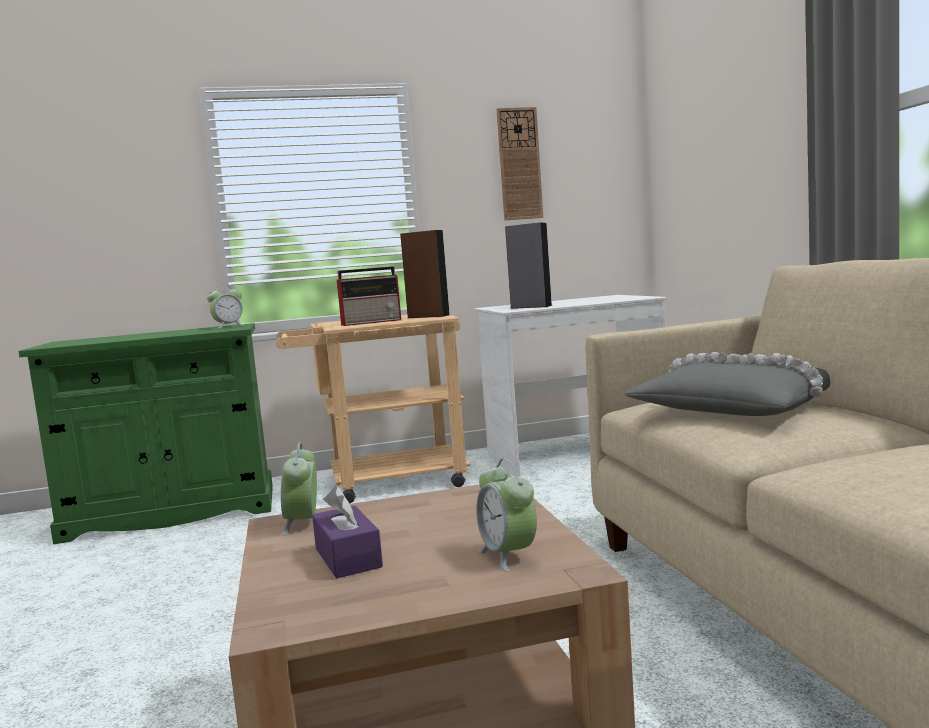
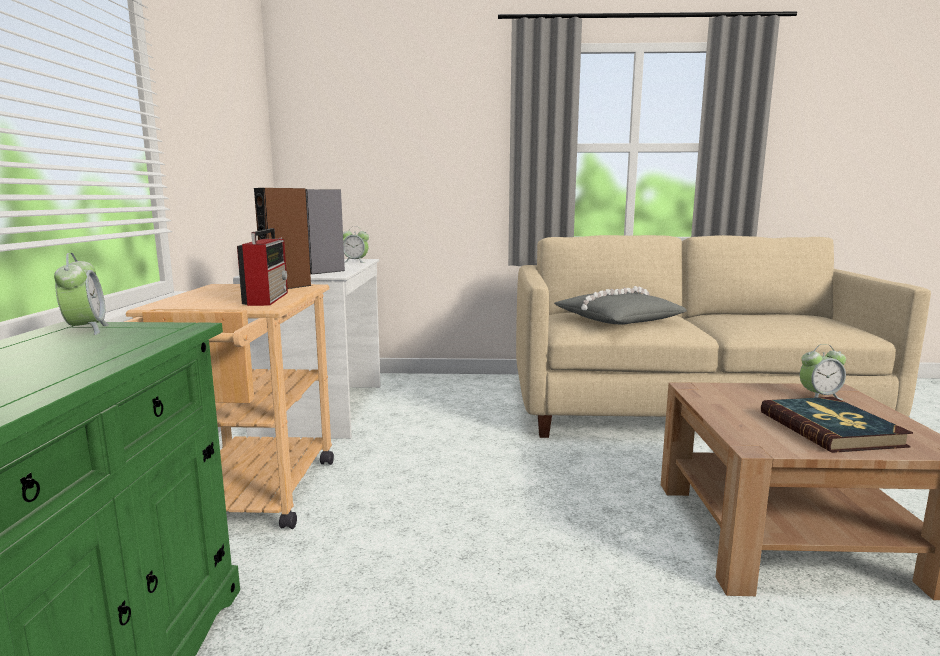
camera: 75 degrees left, 5 degrees up
alarm clock [281,442,317,535] -> alarm clock moved to [343,227,369,263]
purple tissue box [312,486,383,578] -> book [761,397,913,453]
wall clock [496,107,543,220] -> none

